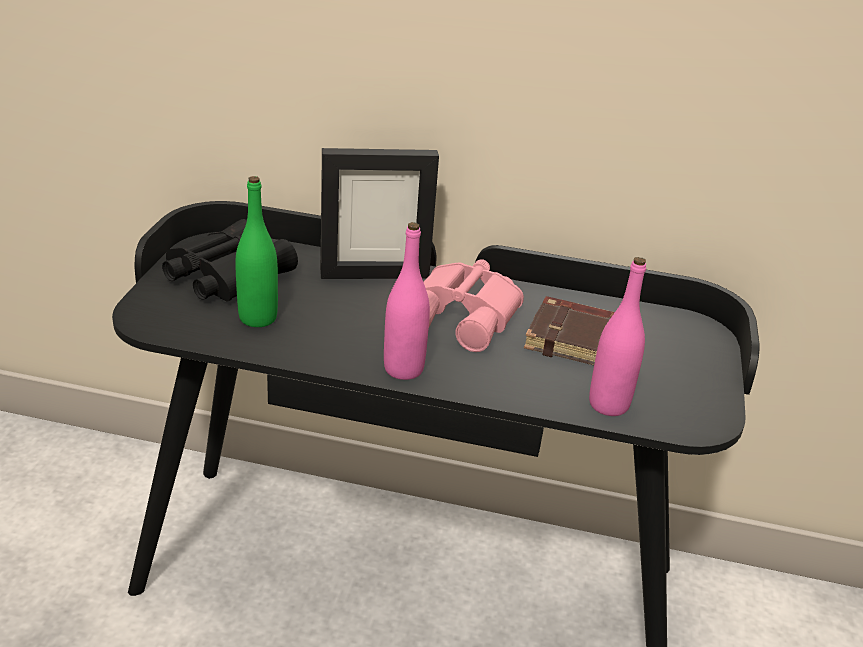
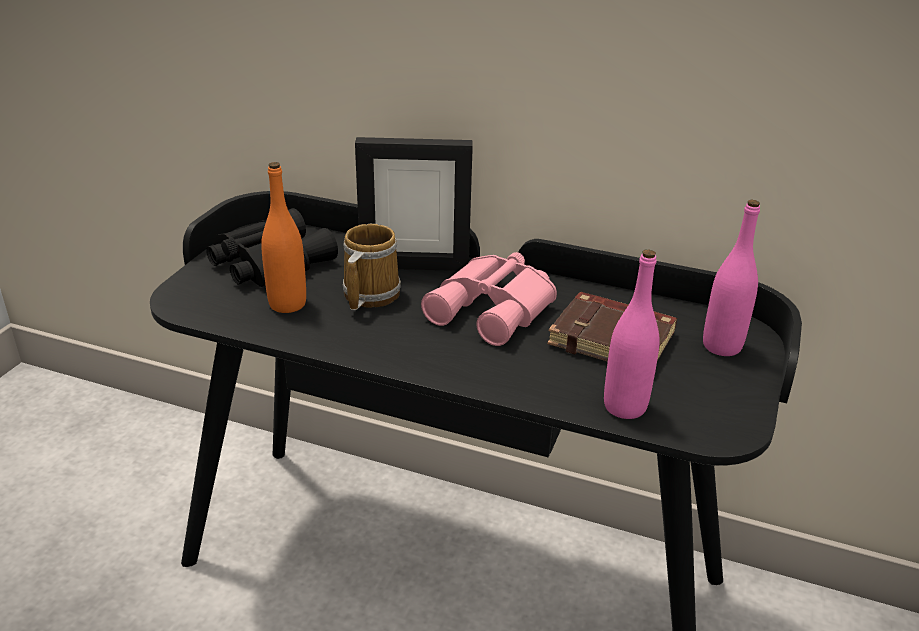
camera: 10 degrees right, 0 degrees up
green bottle [235,176,278,327] -> orange bottle [261,162,306,313]
pink bottle [384,222,430,380] -> pink bottle moved to [703,200,760,356]
none -> mug [343,224,401,310]

